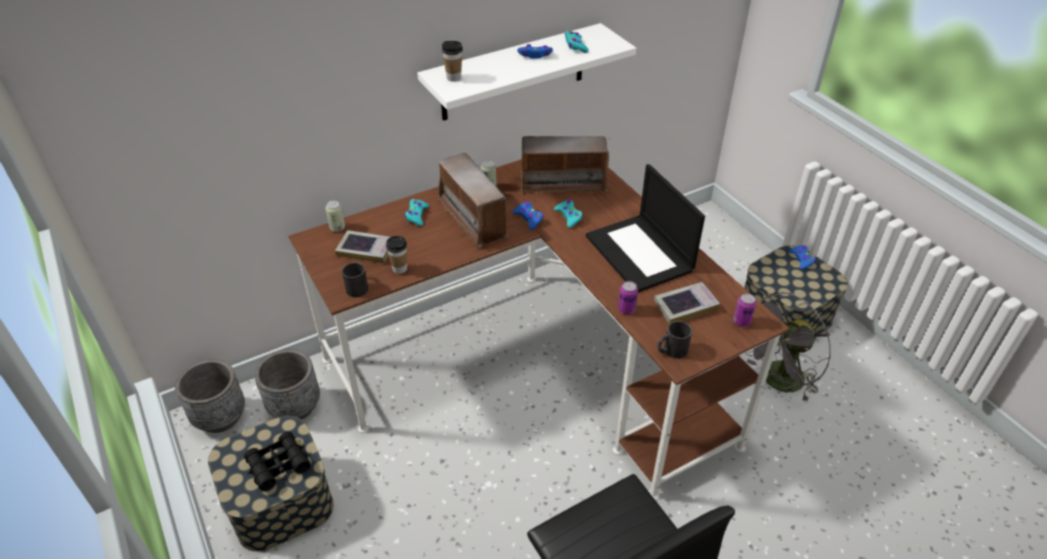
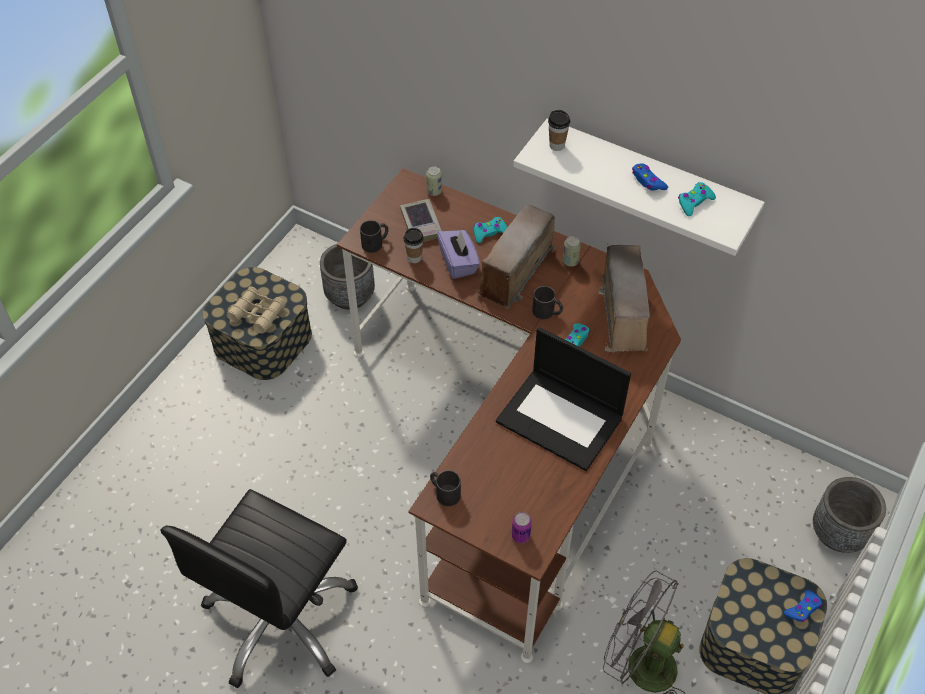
camera: 60 degrees right, 10 degrees up
grey planter [175,359,245,433] -> grey planter moved to [813,477,886,553]
black binoculars [244,432,310,491] -> beige binoculars [227,287,286,334]
blue game controller [513,202,544,230] -> black mug [532,286,563,319]
radio [518,136,611,194] -> radio turned 150 degrees counterclockwise [599,243,650,353]
laptop [586,164,705,292] -> laptop turned 90 degrees counterclockwise [496,327,631,471]
can [618,281,638,314] -> none
book [654,282,720,324] -> none
none -> purple tissue box [437,230,480,279]

